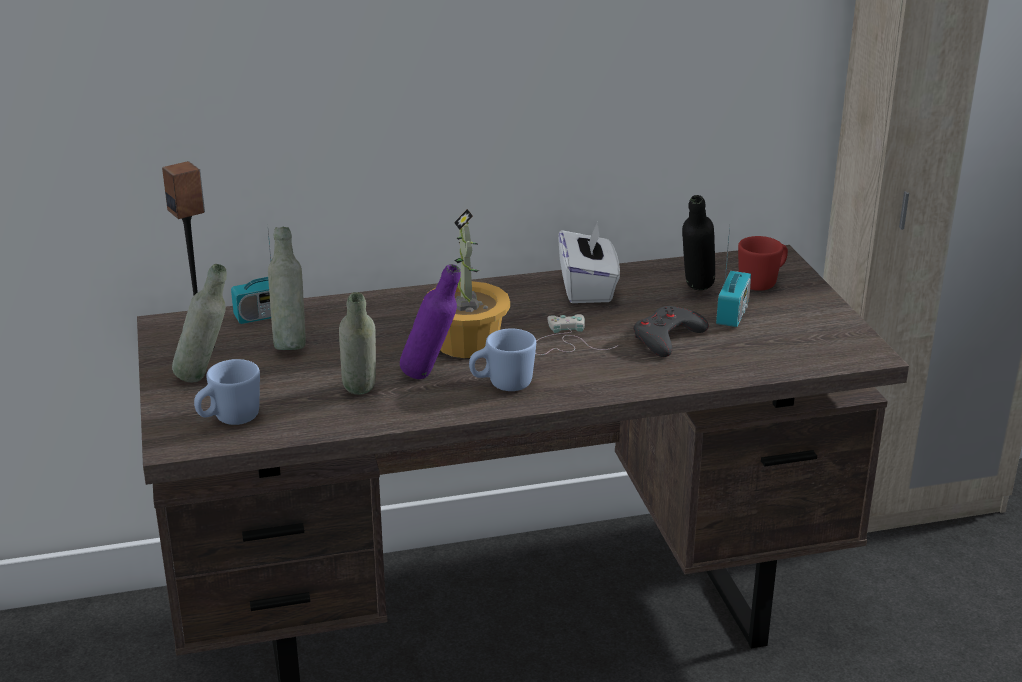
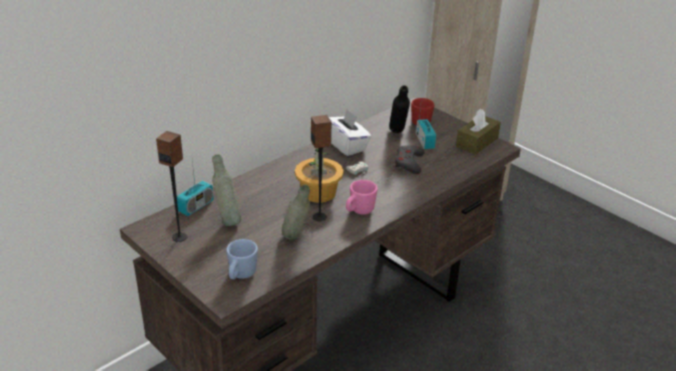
camera: 30 degrees left, 5 degrees up
grey bottle [172,264,227,382] -> none
purple bottle [400,264,461,379] -> speaker [311,115,332,221]
blue mug [469,328,536,391] -> pink mug [346,180,378,214]
none -> brown tissue box [456,108,501,155]

